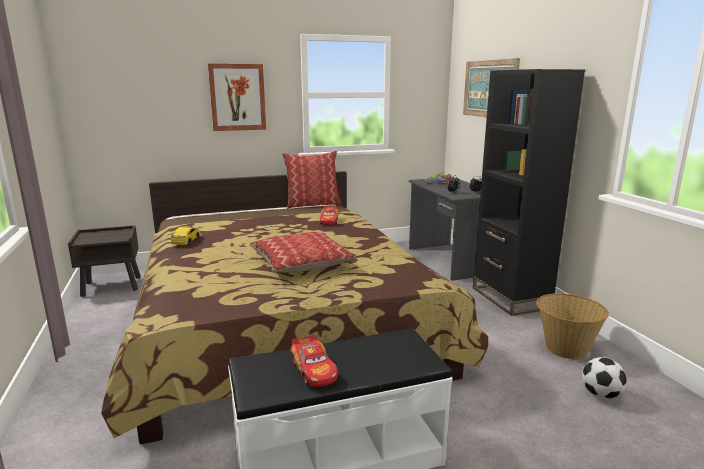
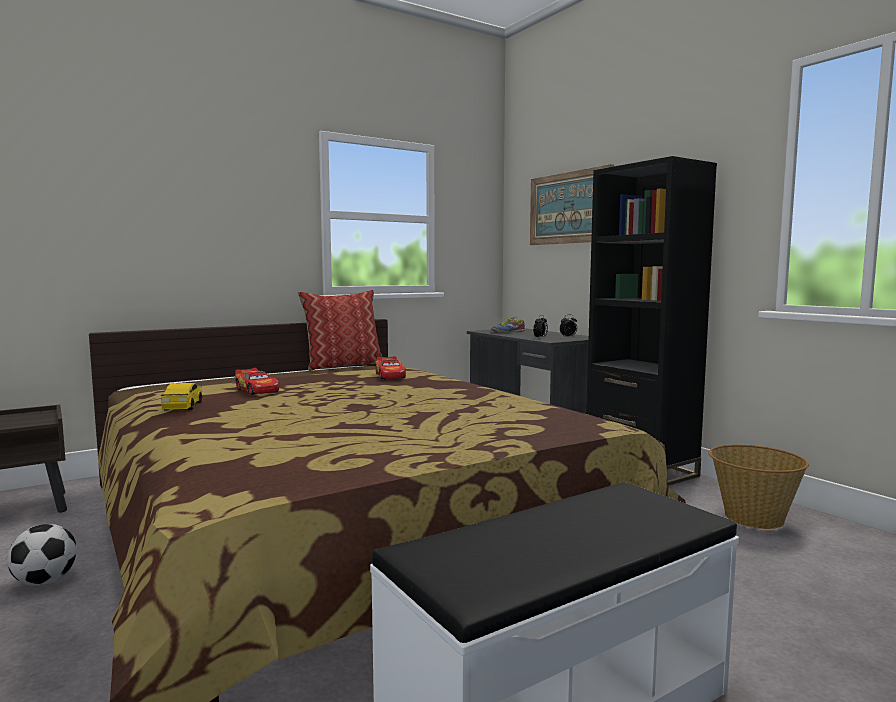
camera: 15 degrees left, 10 degrees down
picture [208,64,266,131] -> none
pillow [249,232,356,273] -> none
toy car [291,334,338,387] -> toy car moved to [235,368,279,395]
football [582,357,627,399] -> football moved to [7,524,77,586]

